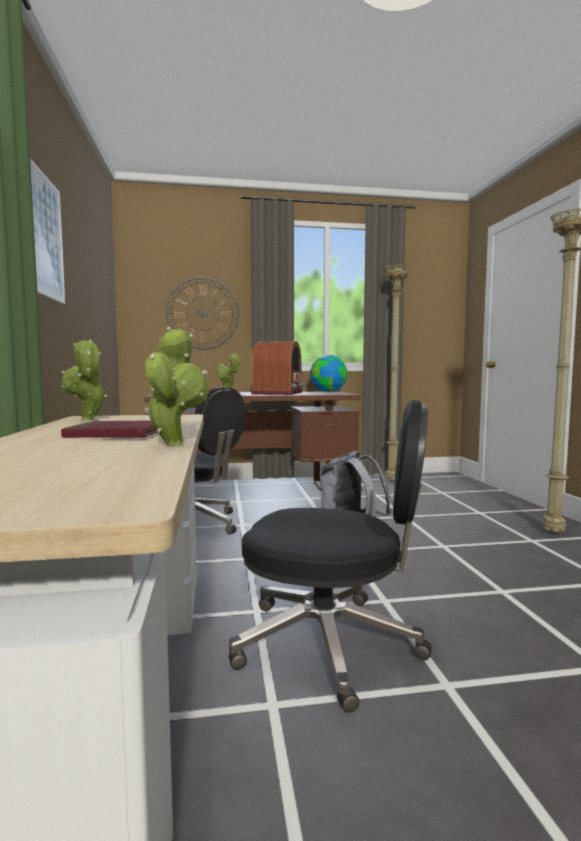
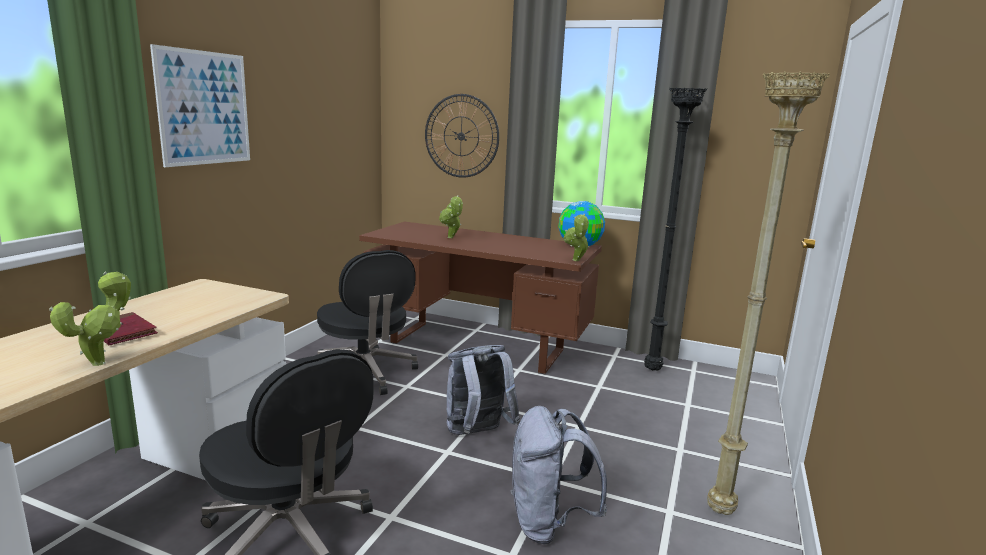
camera: 30 degrees right, 10 degrees up
potted plant [61,340,107,421] -> potted plant moved to [564,214,589,261]
radio [251,341,305,395] -> none
beige floor lamp [384,264,410,482] -> black floor lamp [644,87,707,370]
none -> grey backpack [511,406,607,545]

